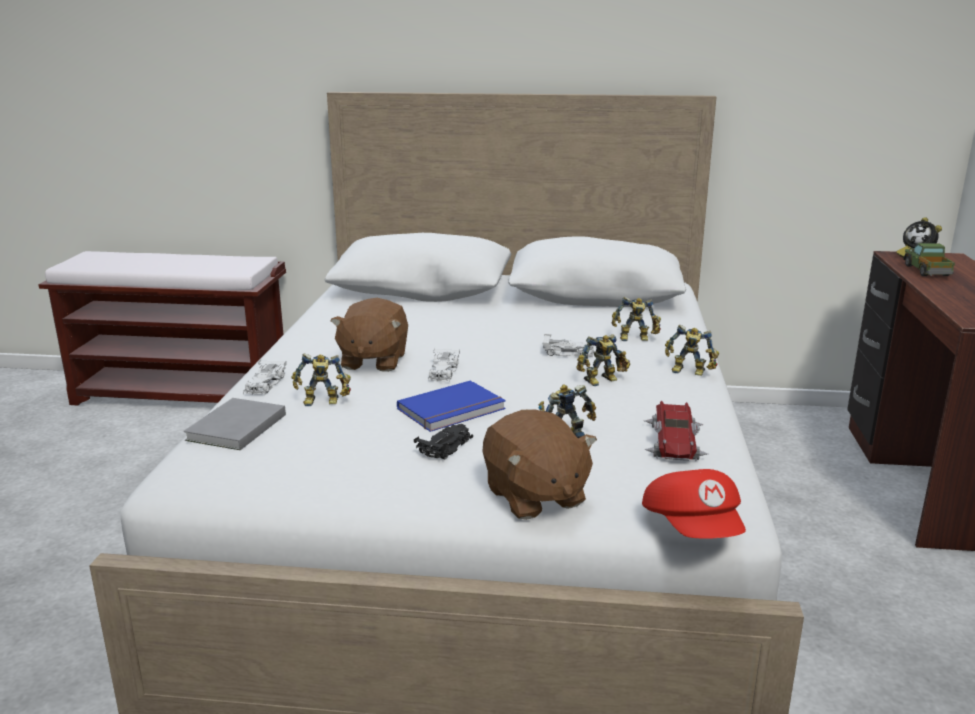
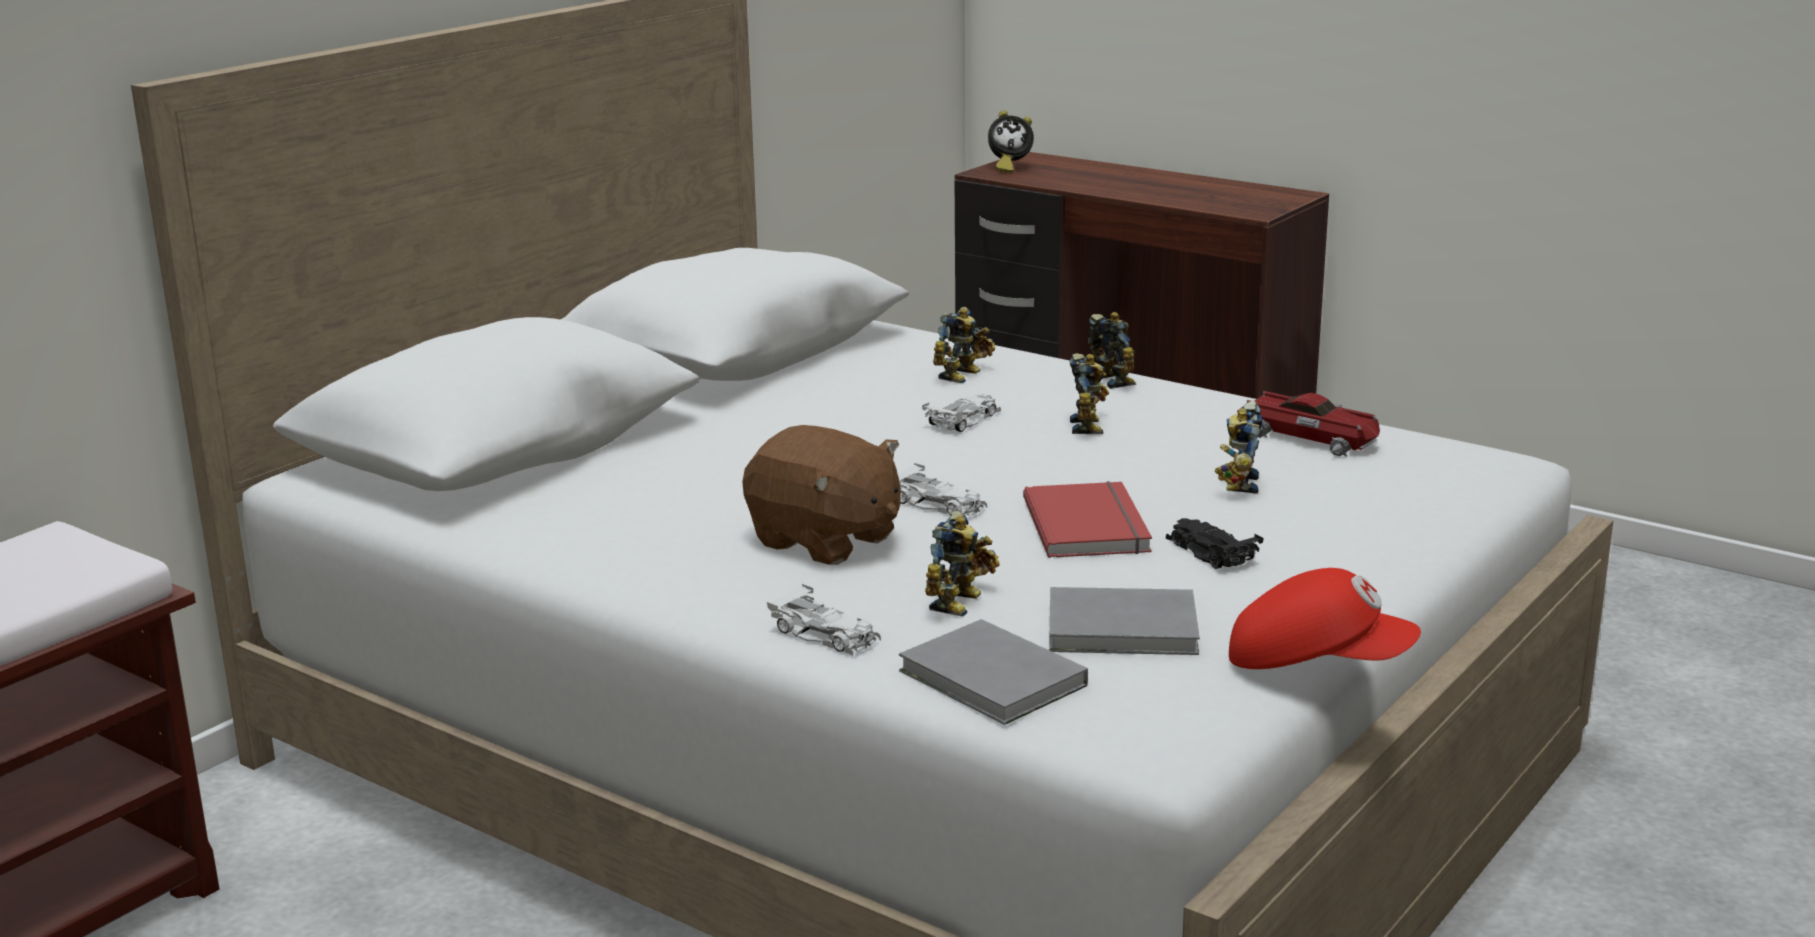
camera: 60 degrees left, 0 degrees up
blue book [397,380,506,432] -> red book [1023,481,1152,558]
brown plush toy [483,409,597,520] -> none
red cap [642,469,746,539] -> red cap moved to [1229,568,1421,669]
toy robot [665,325,719,376] -> toy robot turned 75 degrees counterclockwise [1088,312,1136,389]
toy truck [903,243,955,276] -> none
none -> grey book [1049,587,1200,655]

